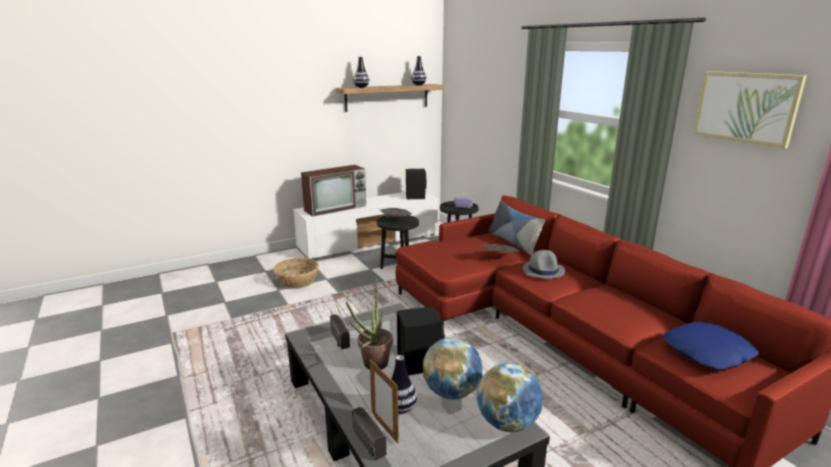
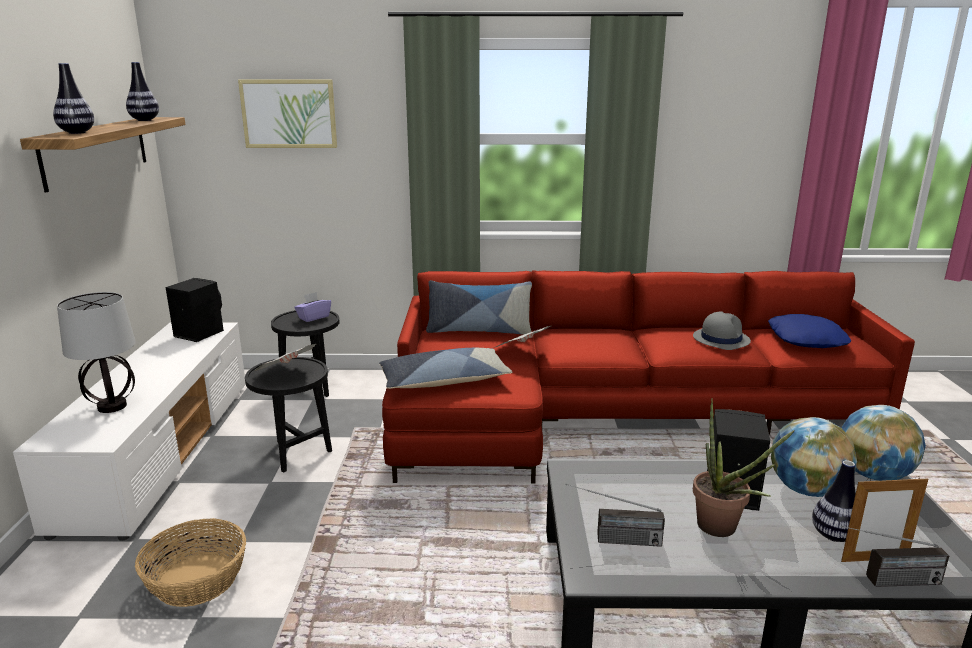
camera: 60 degrees left, 0 degrees up
television [301,165,366,217] -> table lamp [57,292,136,413]
grey hat [523,250,565,279] -> grey hat moved to [693,311,751,350]
picture [693,71,807,148] -> picture moved to [238,79,337,148]
none -> pillow [379,348,512,389]

